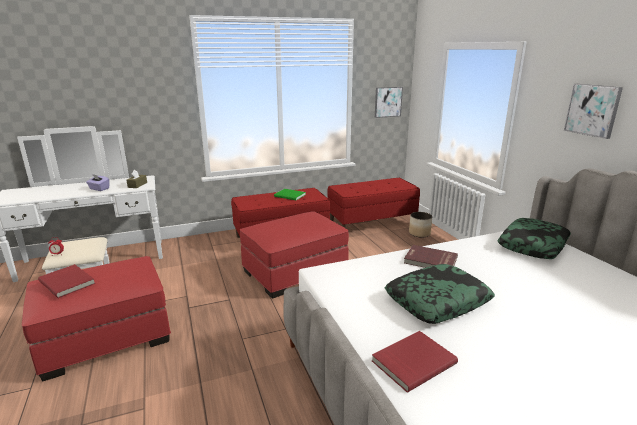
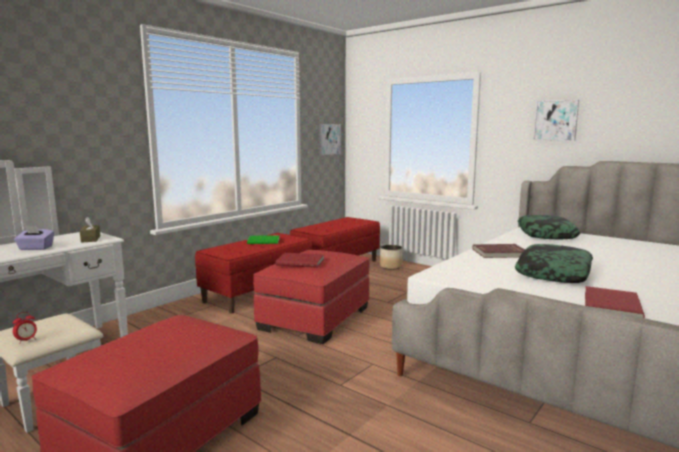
camera: 30 degrees left, 10 degrees down
red book [38,264,95,298] -> red book moved to [276,253,324,268]

